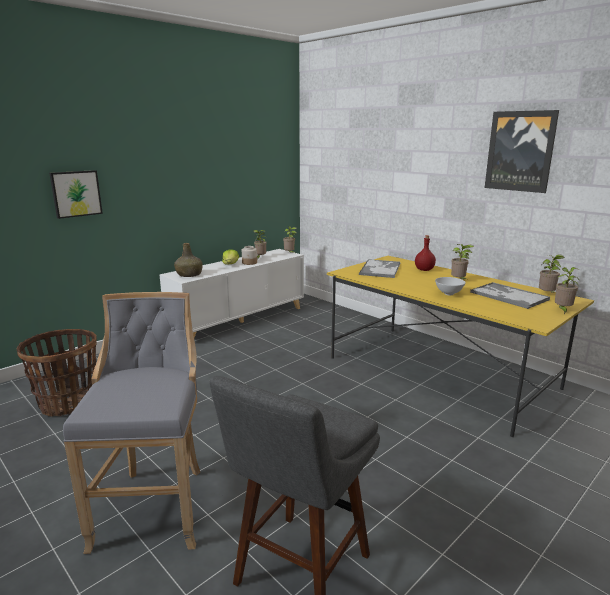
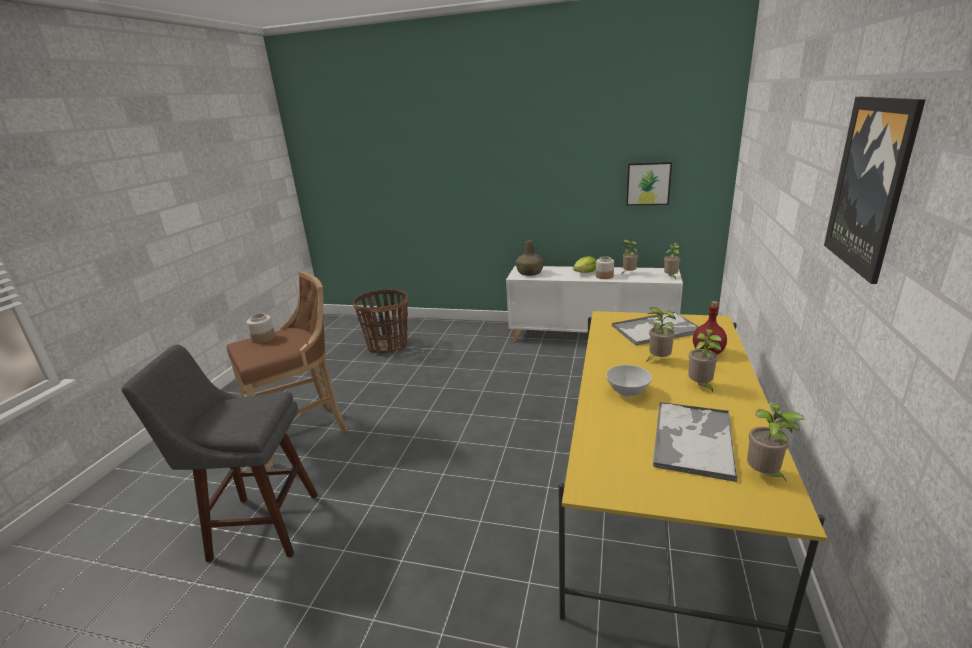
camera: 60 degrees right, 5 degrees up
picture [49,170,103,219] -> picture moved to [626,162,672,206]
grey stool [63,292,200,554] -> brown stool [227,272,347,468]
potted plant [555,267,579,314] -> potted plant moved to [646,307,676,362]
none -> jar [247,313,275,343]

